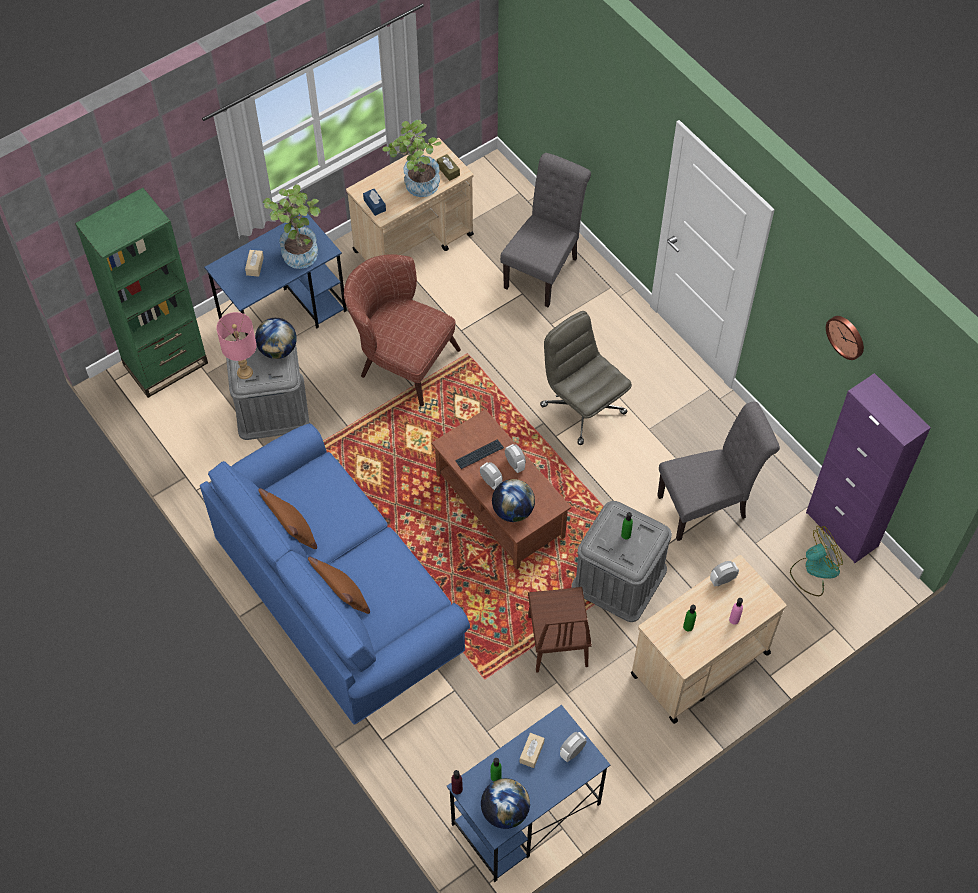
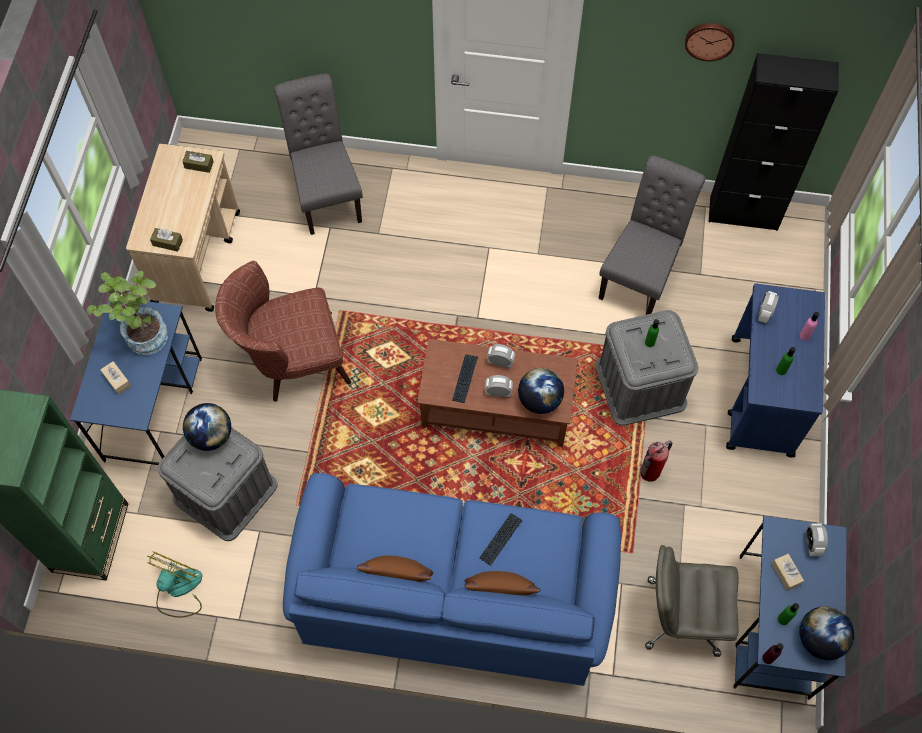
camera: 45 degrees left, 5 degrees up
pink table lamp [216,312,257,379] -> none
blue tissue box [363,189,386,216] -> brown tissue box [150,228,183,252]
potted plant [382,120,441,197] -> none
brown chair [528,587,592,673] -> fire extinguisher [640,441,672,482]
grey office chair [540,311,632,445] -> grey office chair moved to [645,545,739,657]
beige cart [631,555,787,724] -> blue cart [726,283,825,457]
fan [790,526,843,596] -> fan moved to [147,552,203,618]
purple cabinet [806,373,931,563] -> black cabinet [709,53,839,231]
none -> keyboard [480,513,523,565]

